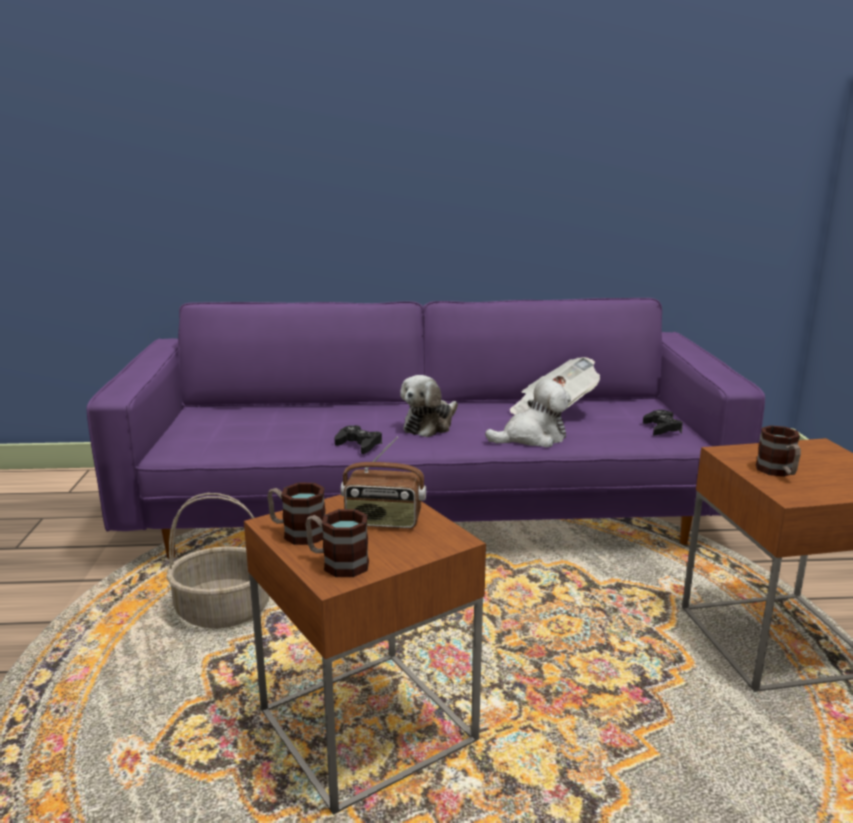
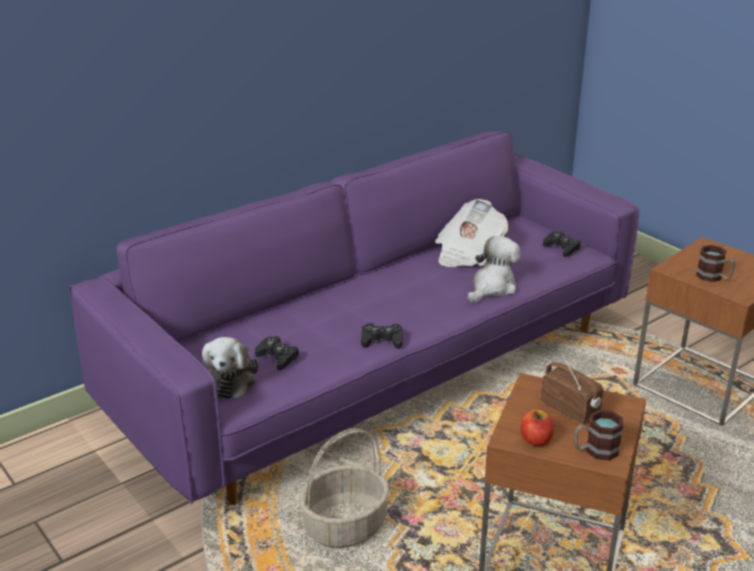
camera: 35 degrees left, 10 degrees up
mug [267,483,325,545] -> apple [521,409,554,446]
radio [341,437,426,529] -> radio turned 105 degrees counterclockwise [541,353,603,423]
plush toy [400,375,458,437] -> plush toy moved to [202,337,258,399]
none -> black game controller [255,336,299,370]

